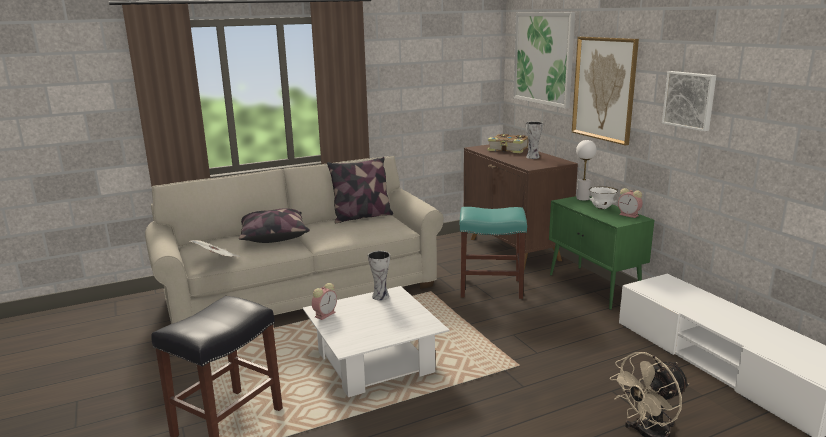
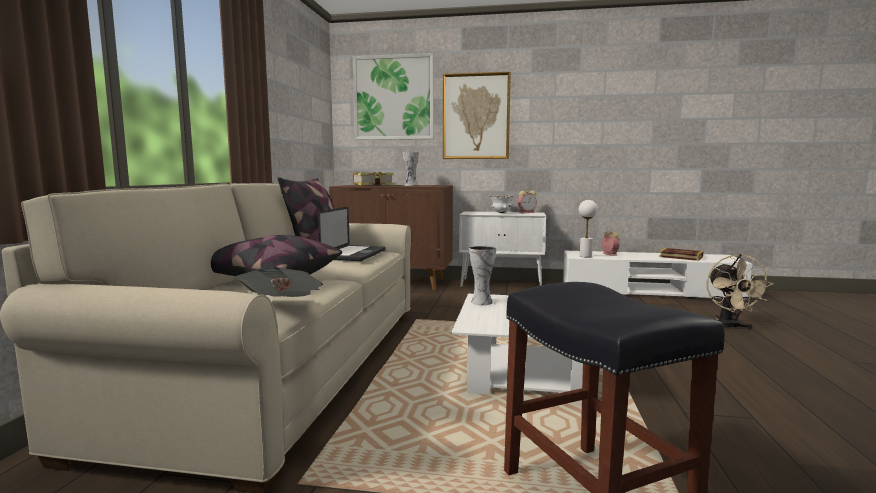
camera: 55 degrees left, 10 degrees down
alarm clock [312,283,337,320] -> alarm clock moved to [602,231,620,256]
turquoise stool [460,207,527,299] -> none
green cabinet [549,196,654,310] -> white cabinet [459,211,546,287]
white table lamp [576,140,596,201] -> white table lamp moved to [579,200,598,258]
picture [662,71,716,131] -> none
none -> laptop [318,207,386,261]
none -> book [659,248,704,261]

